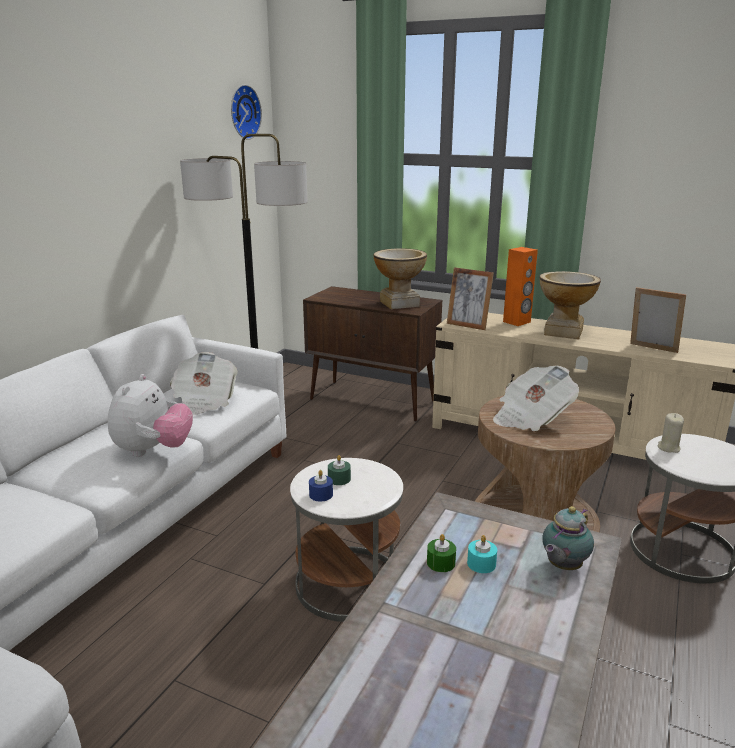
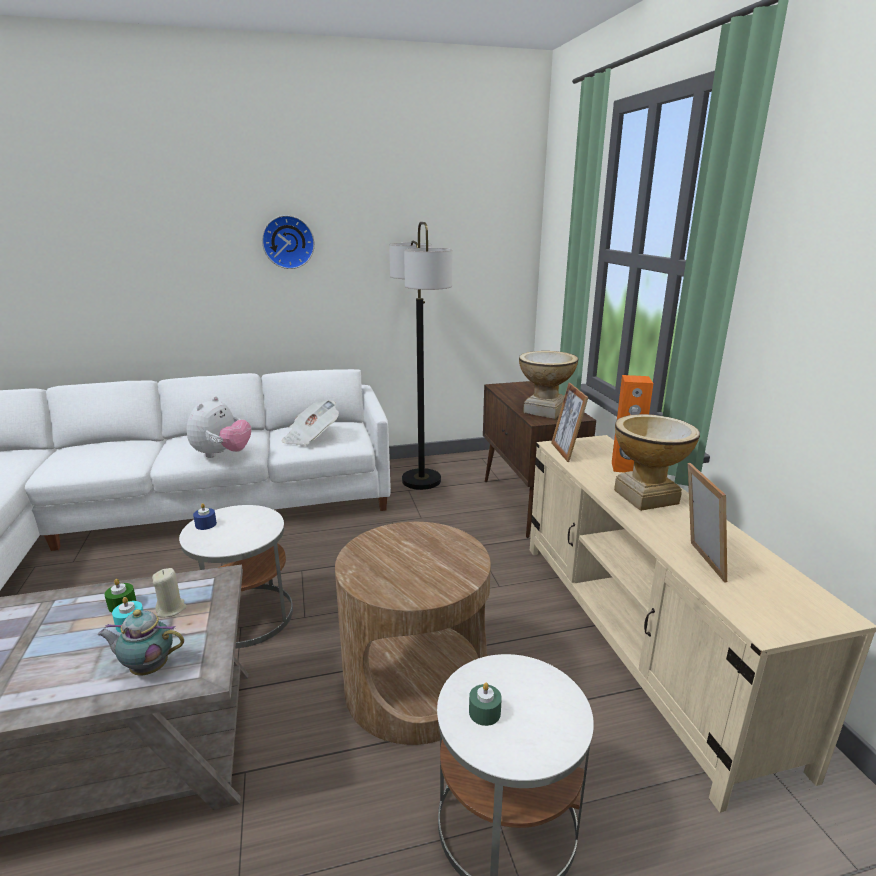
camera: 50 degrees right, 0 degrees up
plush toy [108,374,193,457] -> plush toy turned 45 degrees counterclockwise [187,396,251,458]
wall clock [231,85,262,140] -> wall clock moved to [262,215,315,269]
green candle [328,455,351,485] -> green candle moved to [469,683,502,726]
newspaper [493,366,579,431] -> none
beige candle [658,413,684,453] -> beige candle moved to [152,568,187,618]

